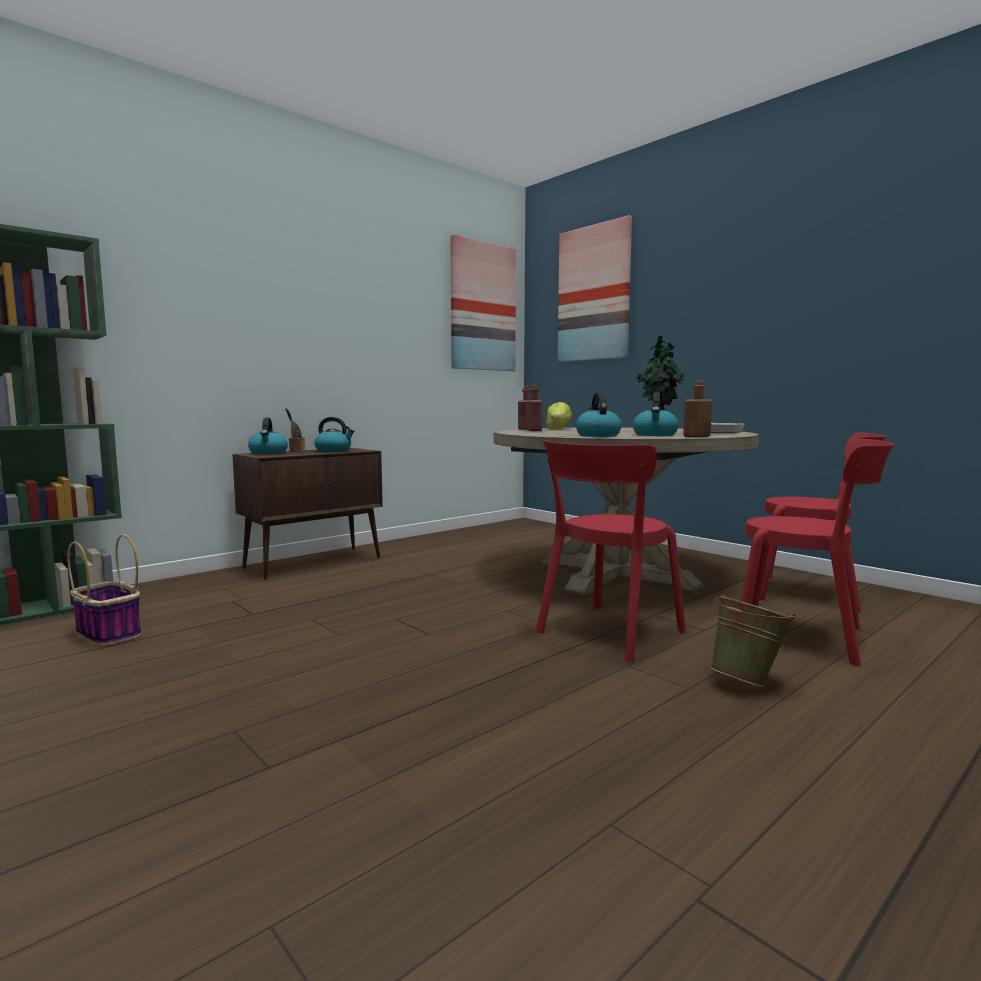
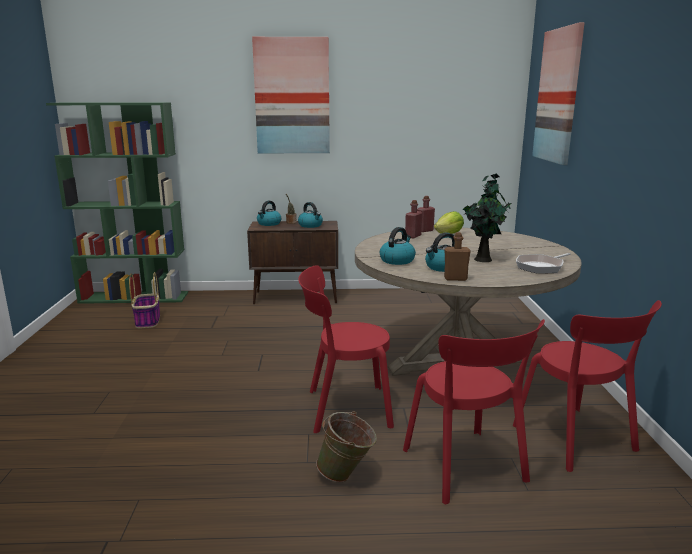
camera: 40 degrees right, 10 degrees up
picture [450,234,516,371] -> picture moved to [252,37,330,153]

